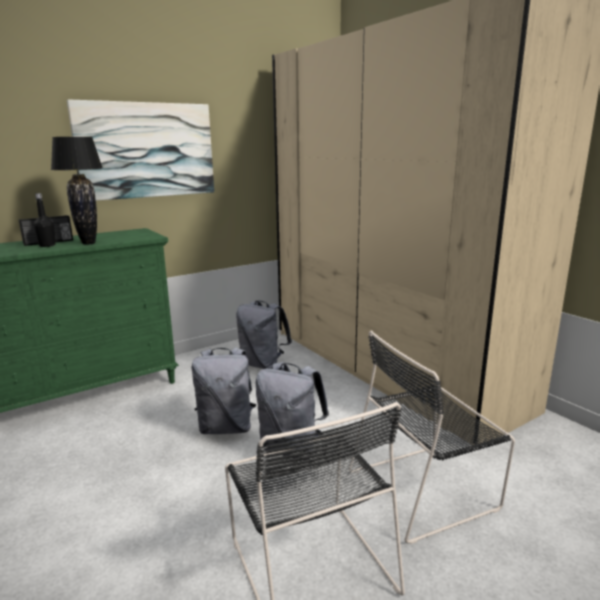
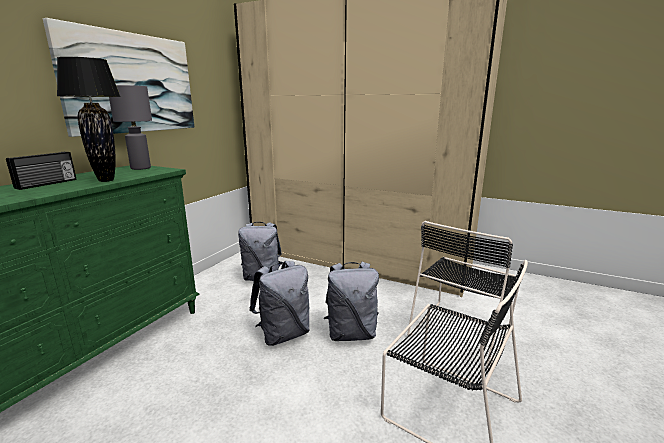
camera: 30 degrees left, 0 degrees up
black bottle [34,193,55,247] -> none
none -> grey table lamp [109,85,152,170]

